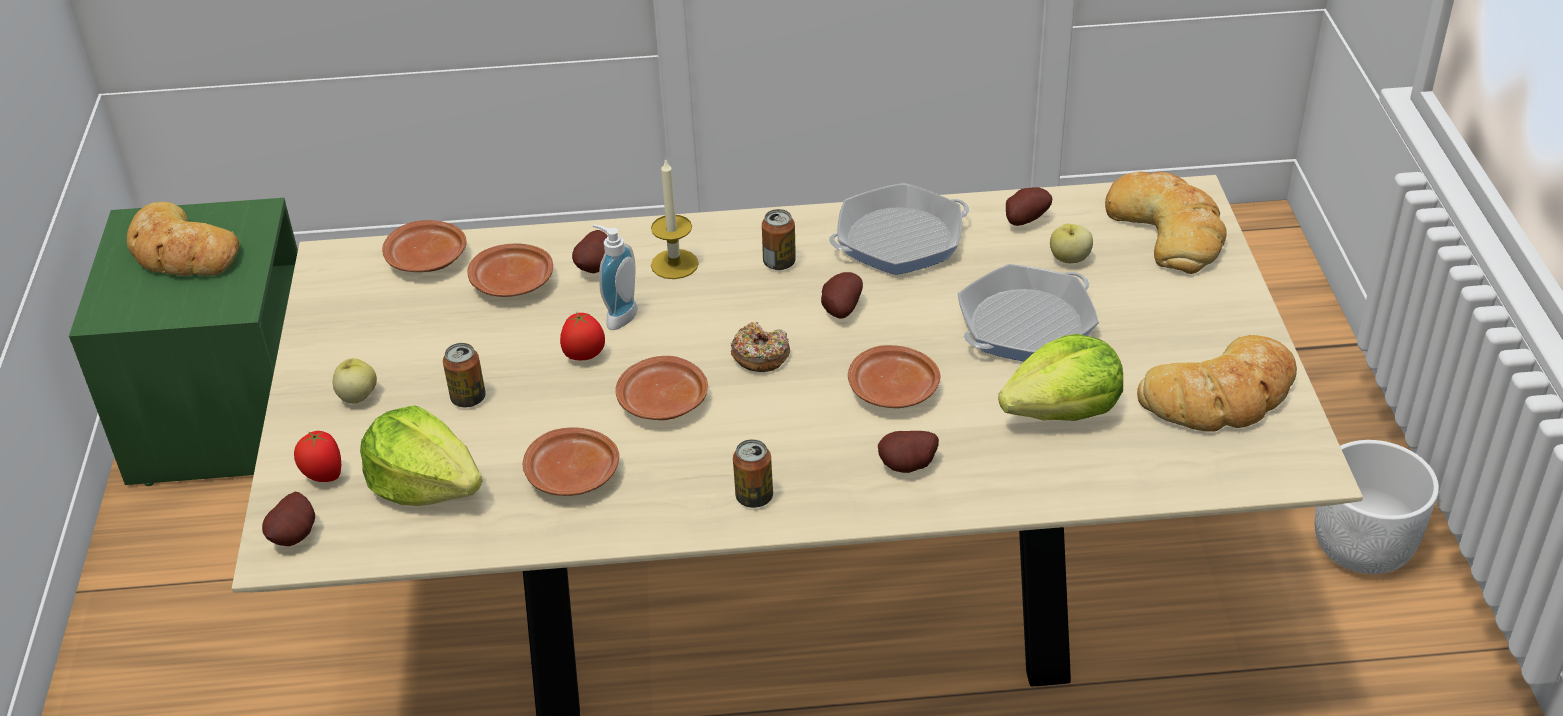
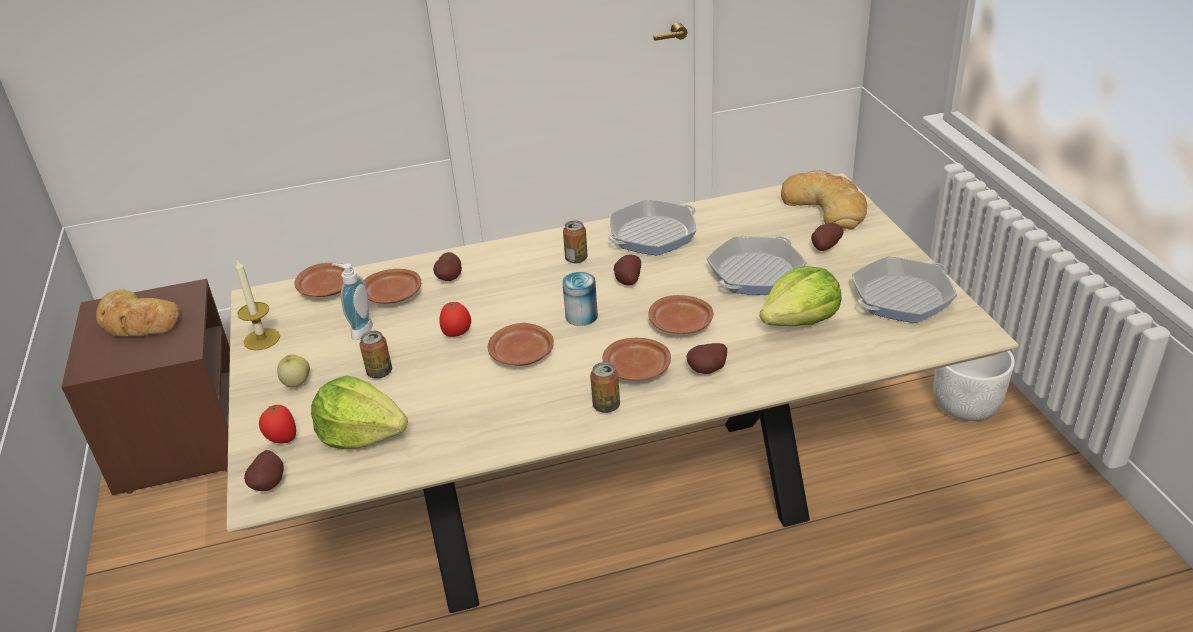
camera: 10 degrees left, 5 degrees down
green nightstand [69,198,298,486] -> brown nightstand [61,279,230,495]
brown plate [523,428,619,496] -> brown plate moved to [602,338,671,381]
soap dispenser [593,224,638,330] -> soap dispenser moved to [332,263,373,340]
candle [651,158,699,279] -> candle moved to [235,259,280,350]
donut [730,322,790,372] -> can [562,272,598,326]
potato [1006,187,1052,226] -> potato moved to [811,223,844,251]
apple [1050,223,1093,263] -> none
bread [1137,335,1297,432] -> frying pan [852,256,957,323]

